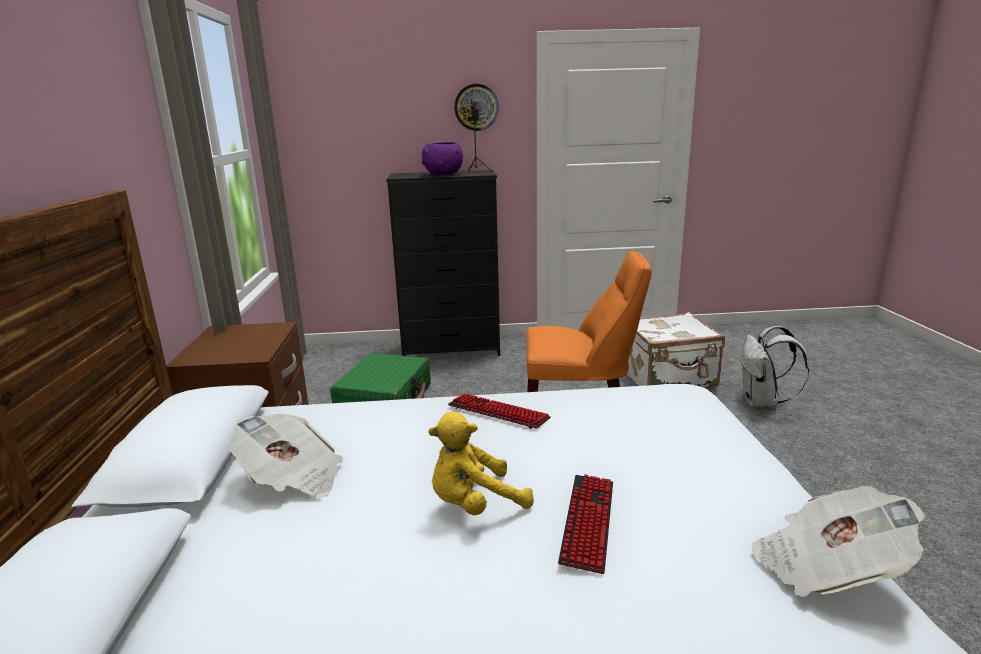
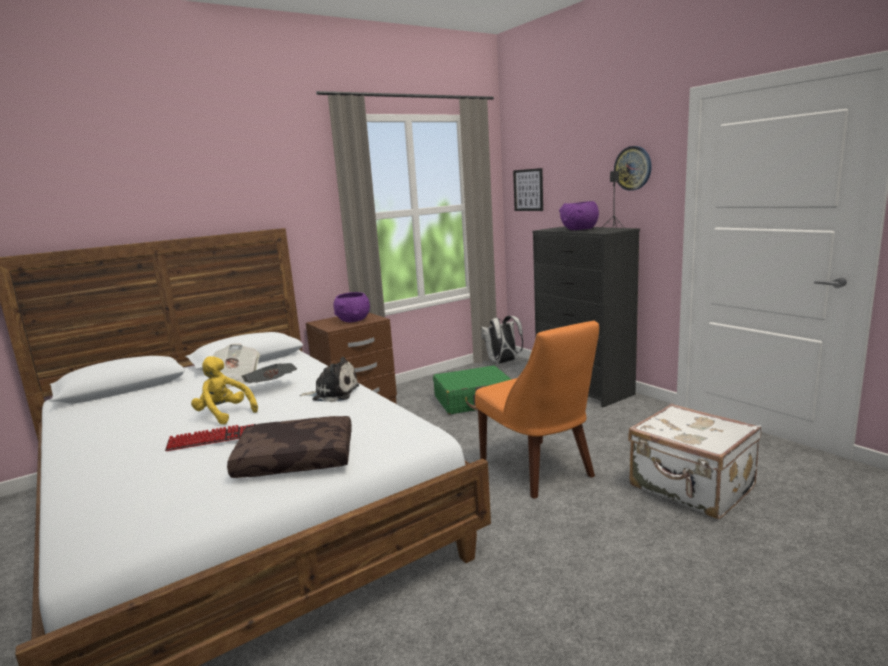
camera: 60 degrees right, 5 degrees down
keyboard [448,393,550,429] -> plush toy [300,357,359,402]
white backpack [740,326,809,407] -> white backpack moved to [481,316,523,364]
newspaper [751,486,925,597] -> newspaper moved to [241,363,297,383]
none -> brown pillow [227,416,352,478]
none -> purple bowl [333,292,370,323]
none -> picture [513,168,543,211]

